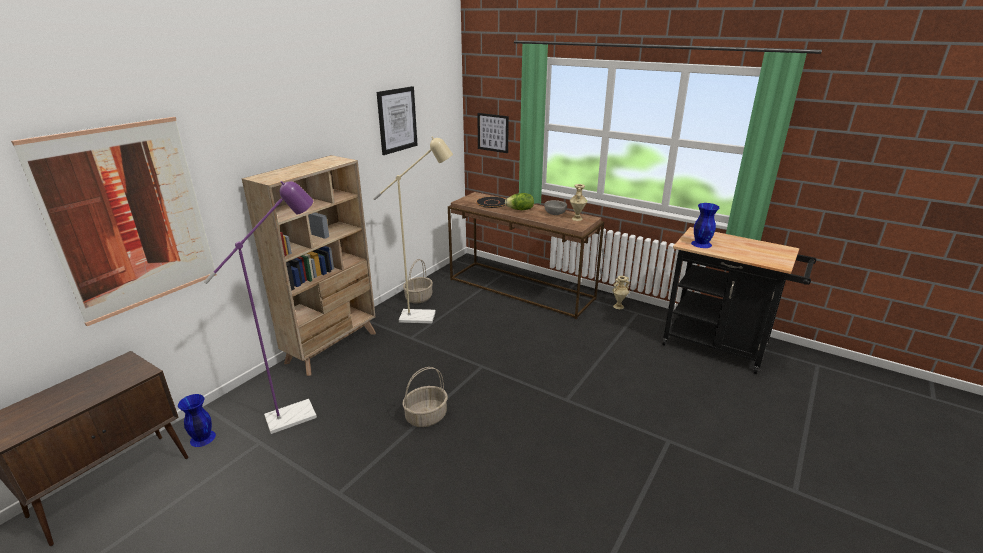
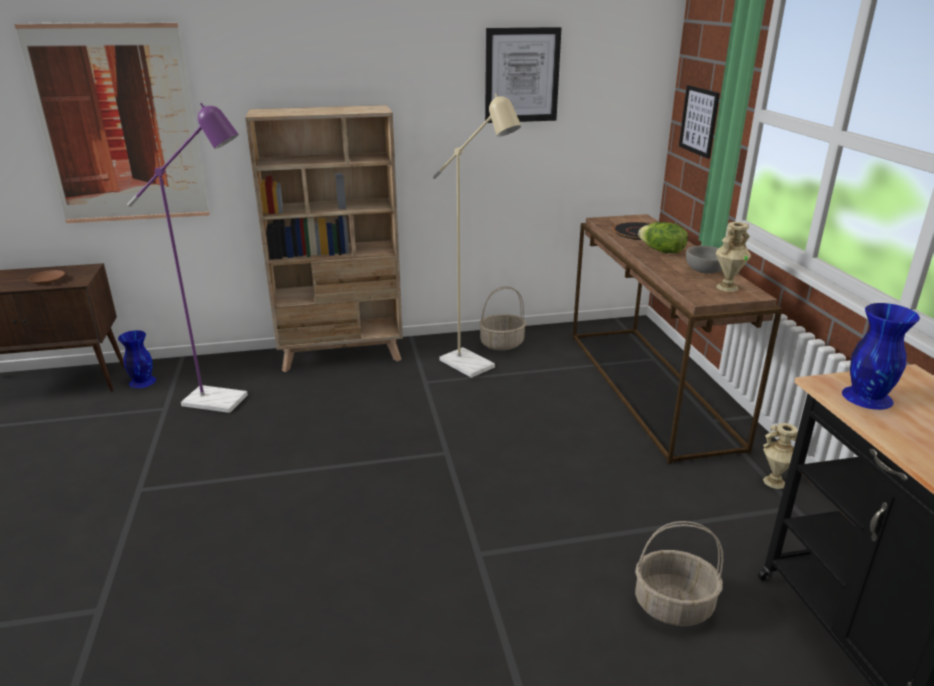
camera: 45 degrees right, 0 degrees up
basket [402,367,448,427] -> basket moved to [635,521,723,626]
none -> brown plate [28,270,65,284]

